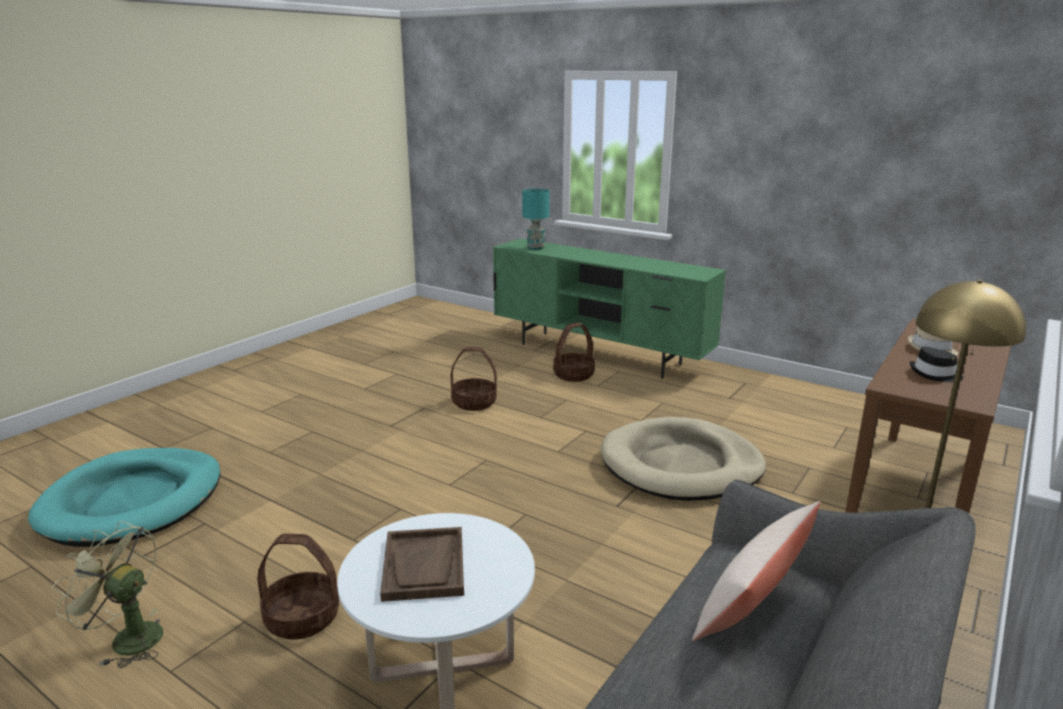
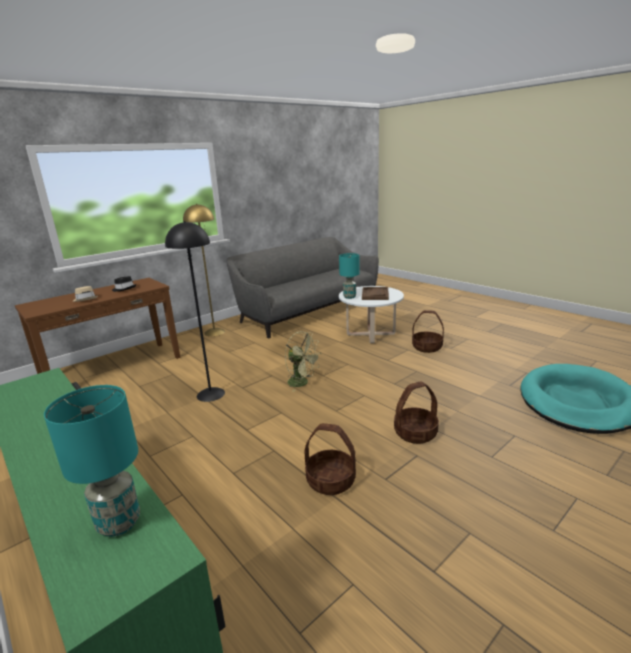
camera: 165 degrees left, 0 degrees up
green fan [52,521,163,668] -> green fan moved to [285,331,320,392]
basket [553,323,595,382] -> basket moved to [394,382,439,444]
beige dog bed [601,417,766,501] -> black floor lamp [165,221,225,402]
beige pillow [692,501,820,641] -> none
none -> turquoise table lamp [339,253,360,299]

